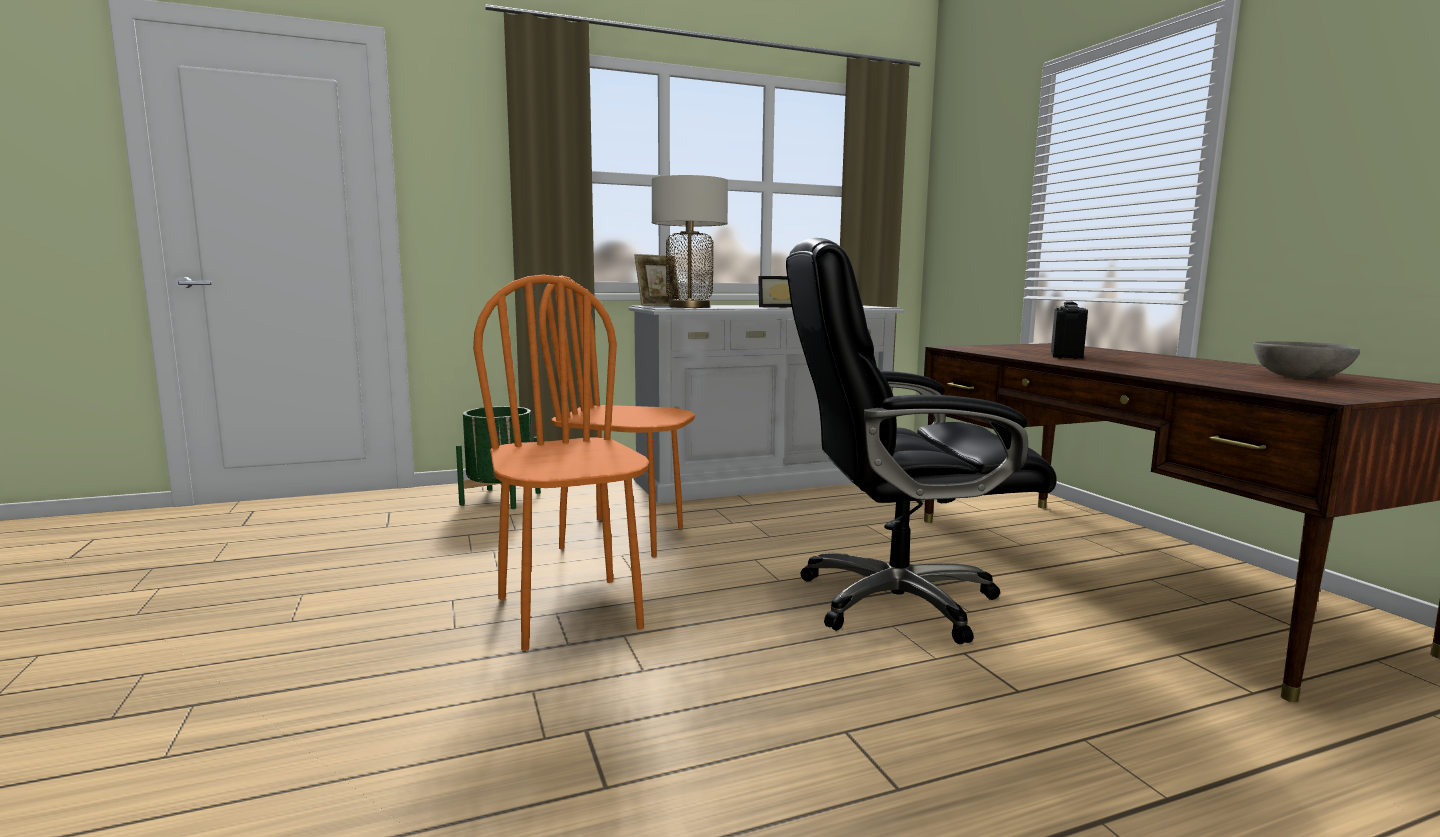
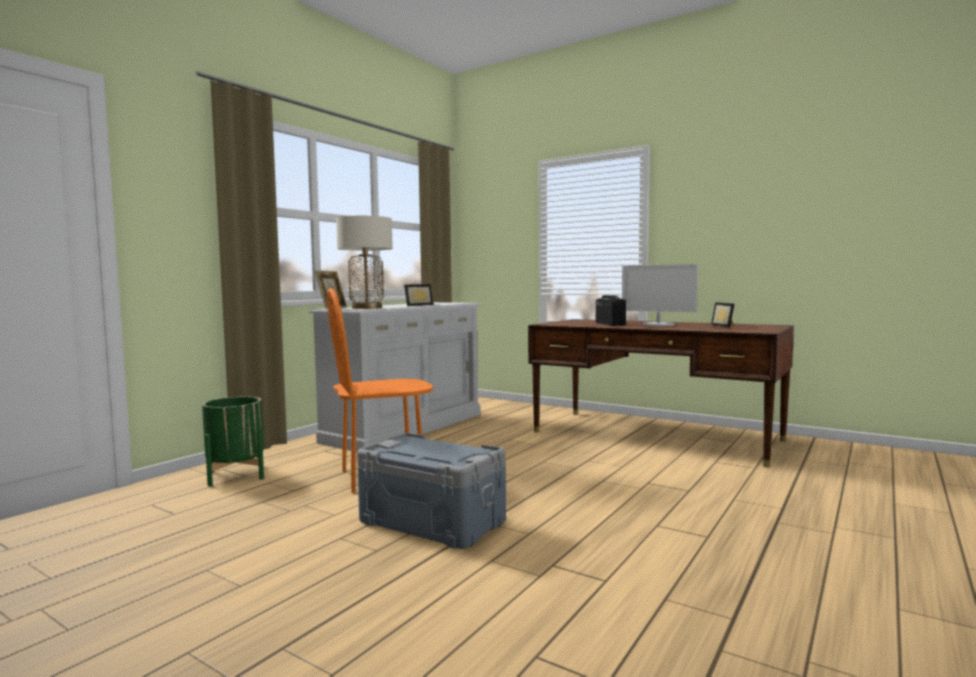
camera: 35 degrees left, 5 degrees down
orange chair [473,275,649,651] -> grey storage box [357,433,506,549]
black office chair [786,238,1057,644] -> none
grey bowl [1253,341,1360,379] -> picture frame [711,302,734,328]
none -> monitor [622,264,698,326]

